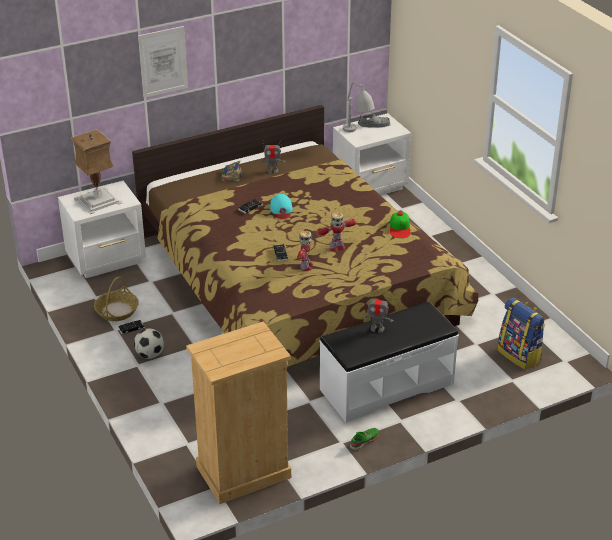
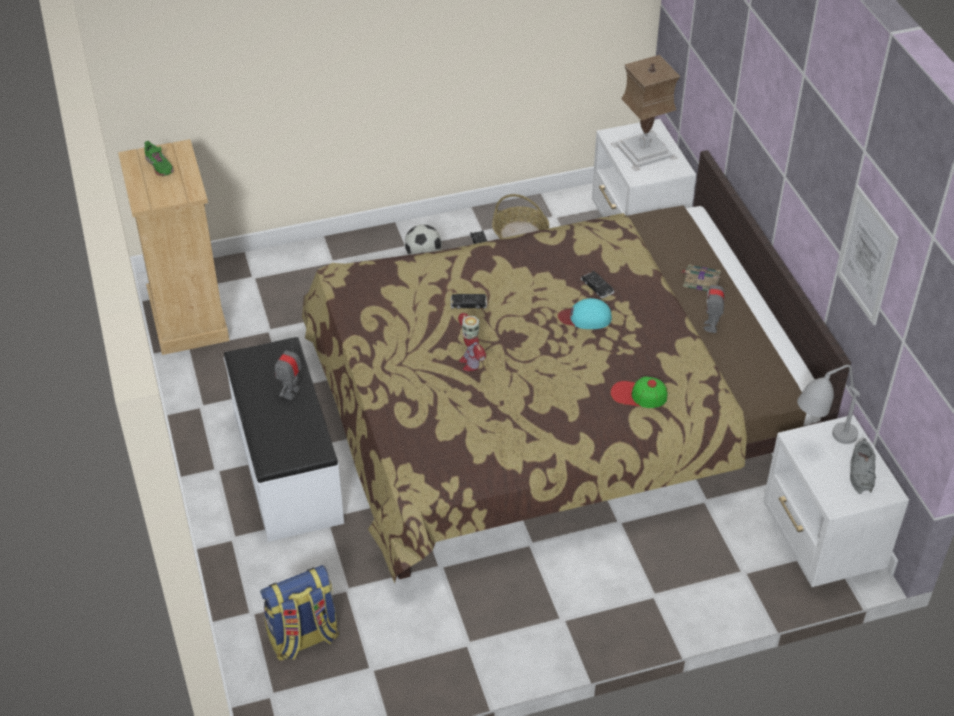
camera: 100 degrees right, 10 degrees up
picture [138,26,188,98] -> picture moved to [836,185,899,325]
toy robot [297,231,313,271] -> none
green shoe [350,428,379,451] -> green shoe moved to [144,141,174,176]
cap [390,212,411,238] -> cap moved to [610,376,667,408]

